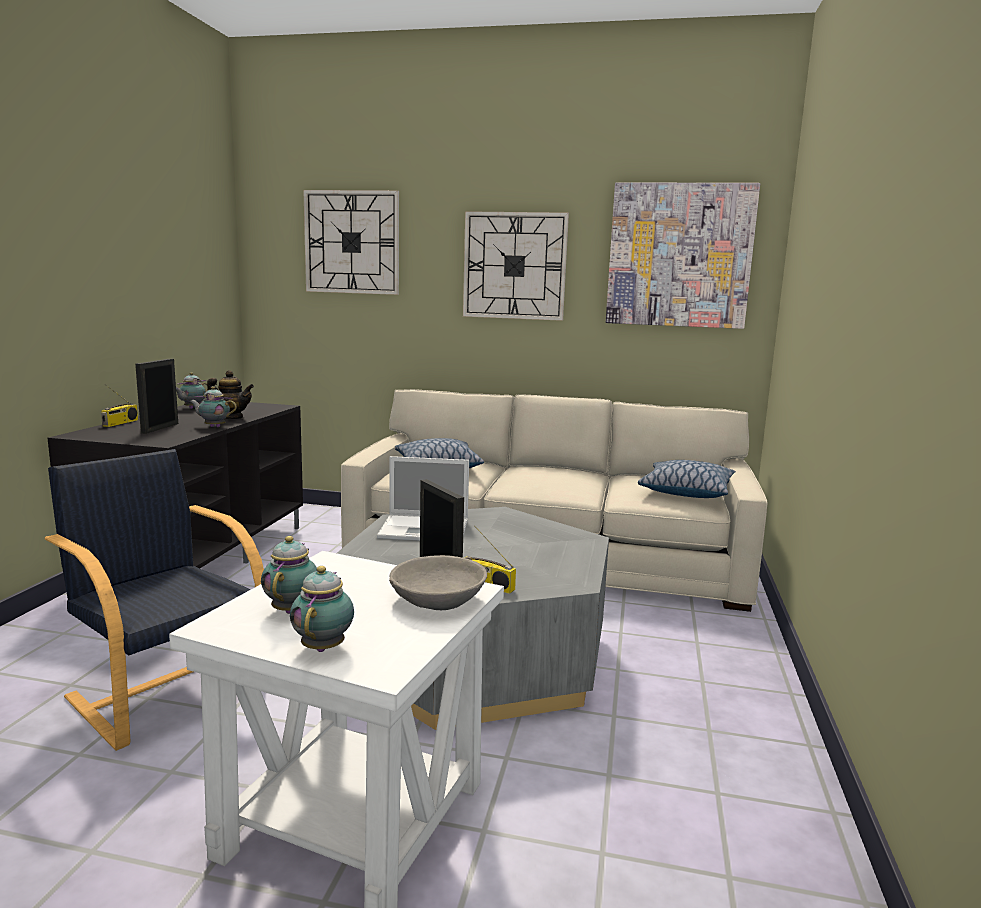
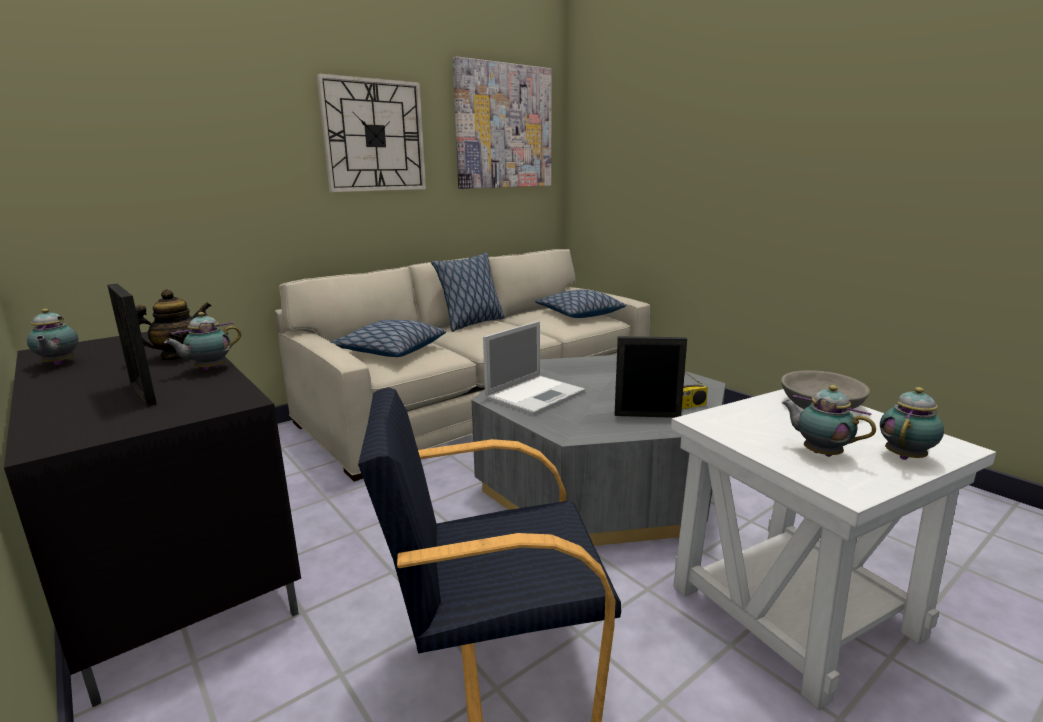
camera: 50 degrees left, 5 degrees up
radio [101,384,138,427] -> none
teapot [290,566,354,652] -> teapot turned 90 degrees clockwise [880,387,944,460]
wall clock [303,190,399,295] -> none
none -> pillow [431,253,505,332]

